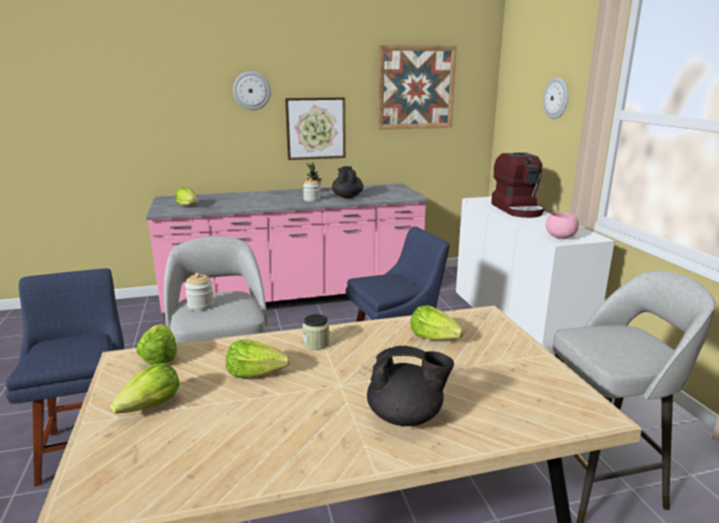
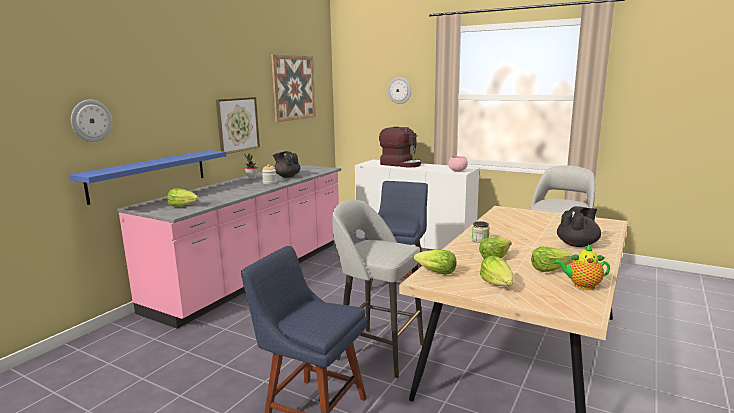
camera: 45 degrees left, 5 degrees down
jar [185,273,214,311] -> none
wall clock [233,71,271,110] -> wall clock moved to [71,100,112,142]
lettuce [411,305,464,340] -> lettuce moved to [531,246,574,272]
none -> blue shelf [69,150,227,205]
none -> teapot [553,244,610,290]

